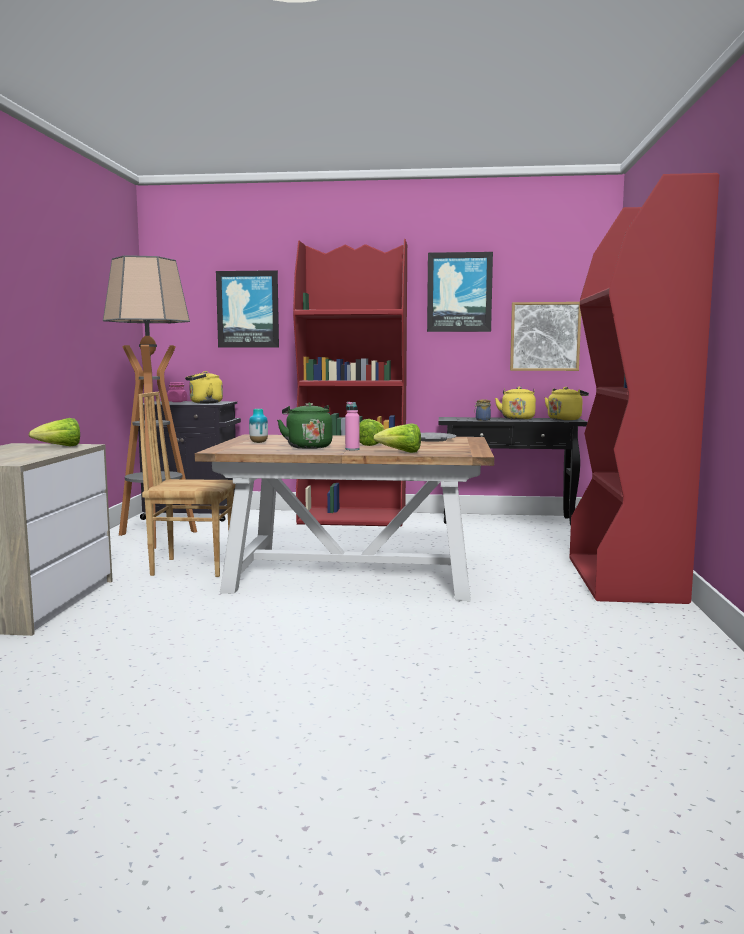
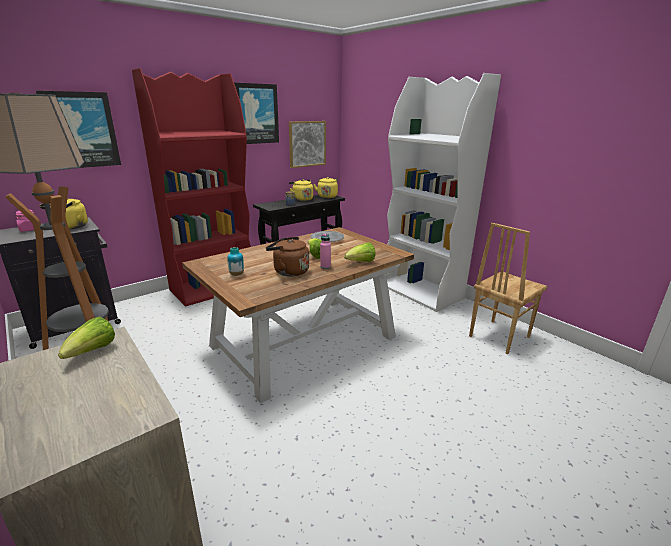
camera: 45 degrees left, 15 degrees up
brown chair [138,392,235,577] -> brown chair moved to [469,223,547,355]
green kettle [277,403,332,449] -> brown kettle [266,237,309,277]
red bookcase [569,173,719,604] -> white bookcase [387,73,501,312]

